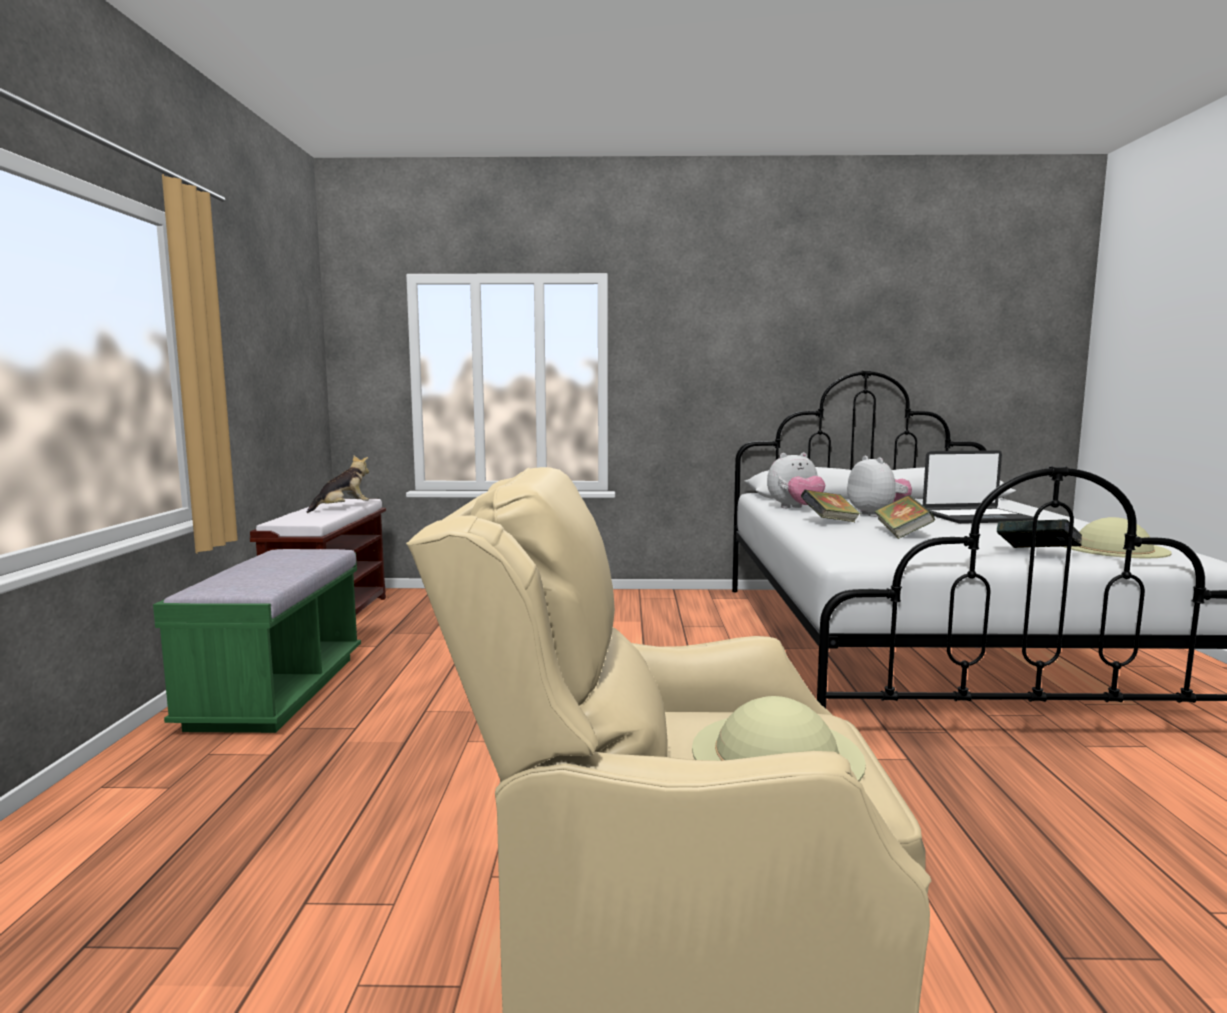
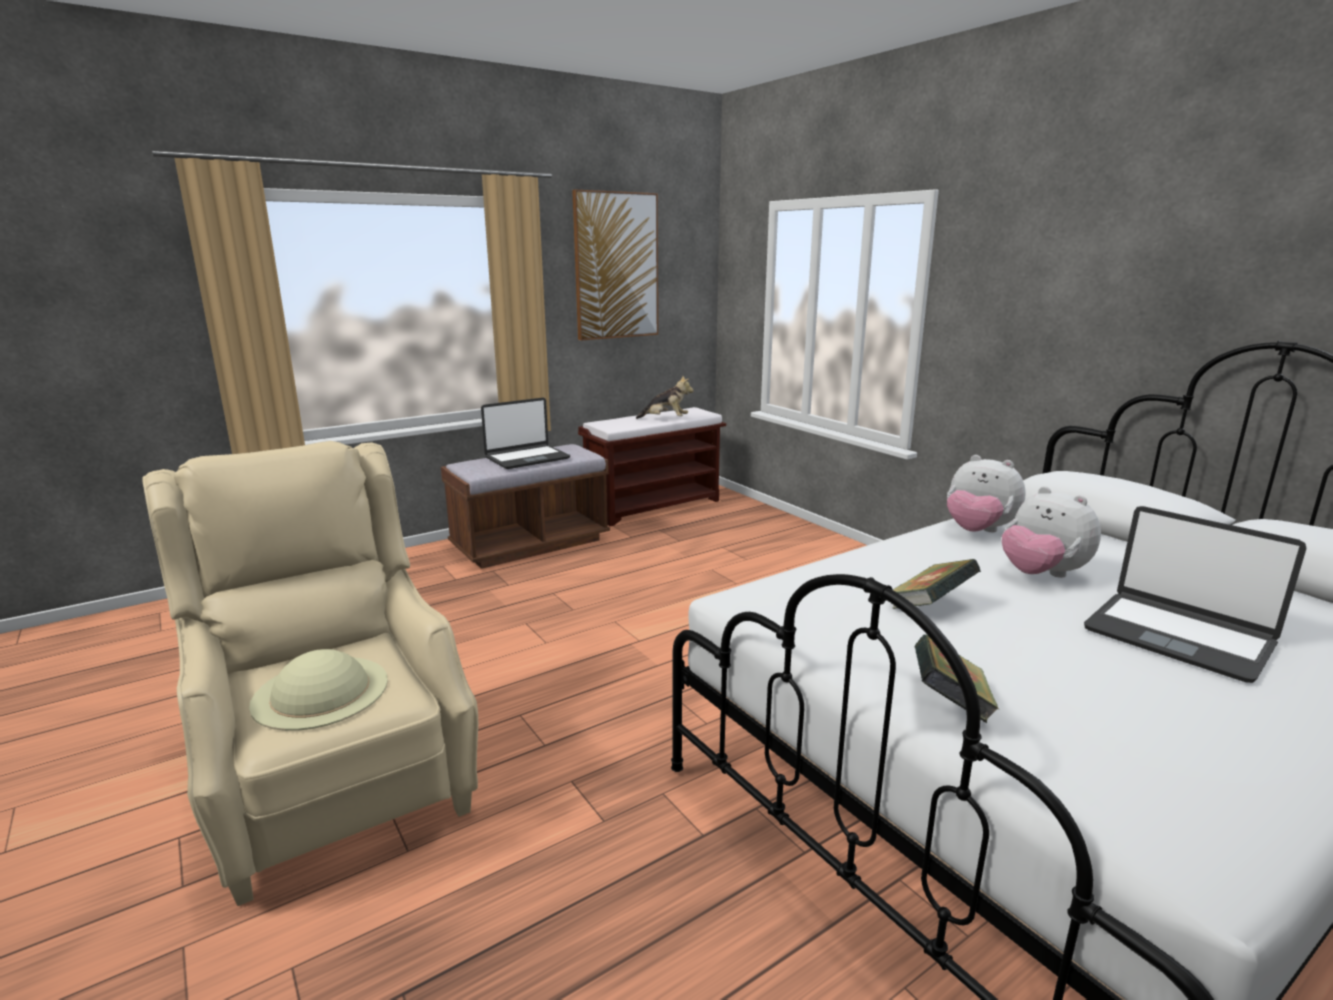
camera: 55 degrees right, 10 degrees up
green bench [153,549,361,733] -> brown bench [441,444,610,569]
book [801,490,861,522] -> none
plush toy [847,456,912,517] -> plush toy turned 105 degrees clockwise [1002,486,1101,578]
beige hat [1065,517,1172,558] -> none
none -> laptop [481,398,570,469]
none -> picture [572,190,658,341]

